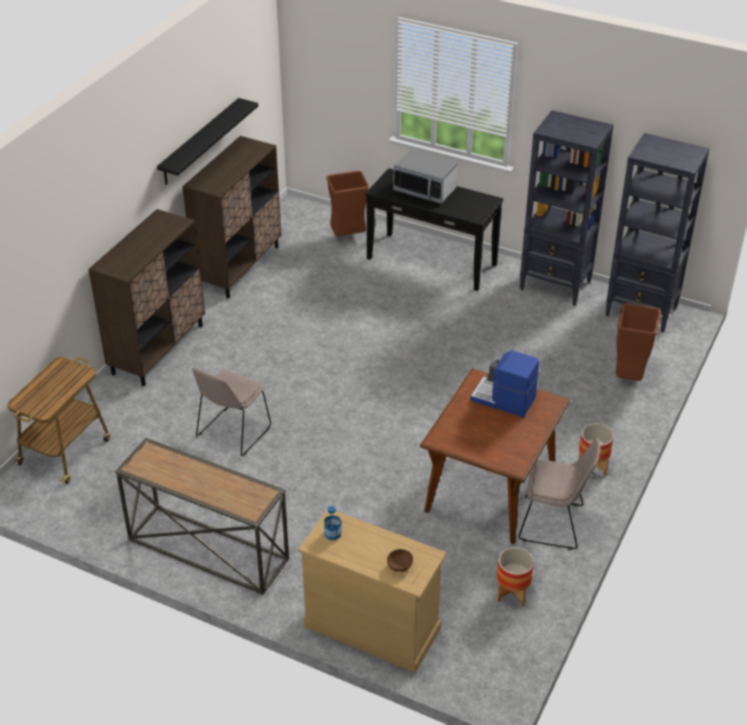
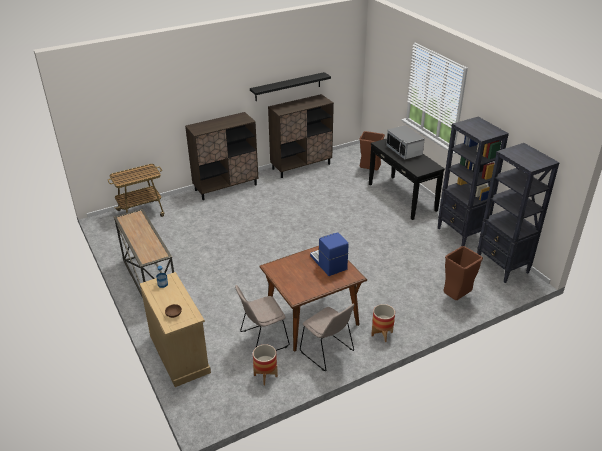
camera: 35 degrees right, 5 degrees down
beige chair [192,367,271,456] -> beige chair moved to [235,285,290,351]

